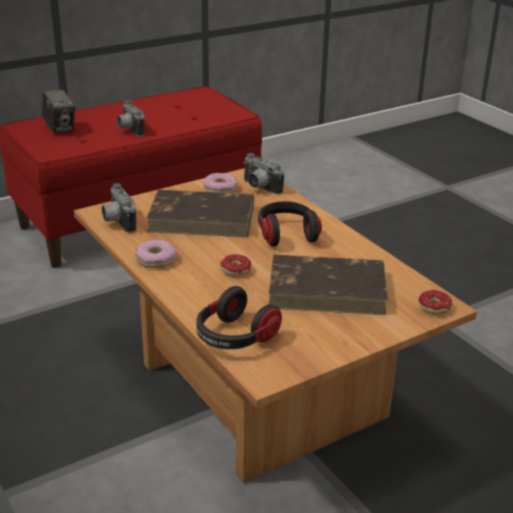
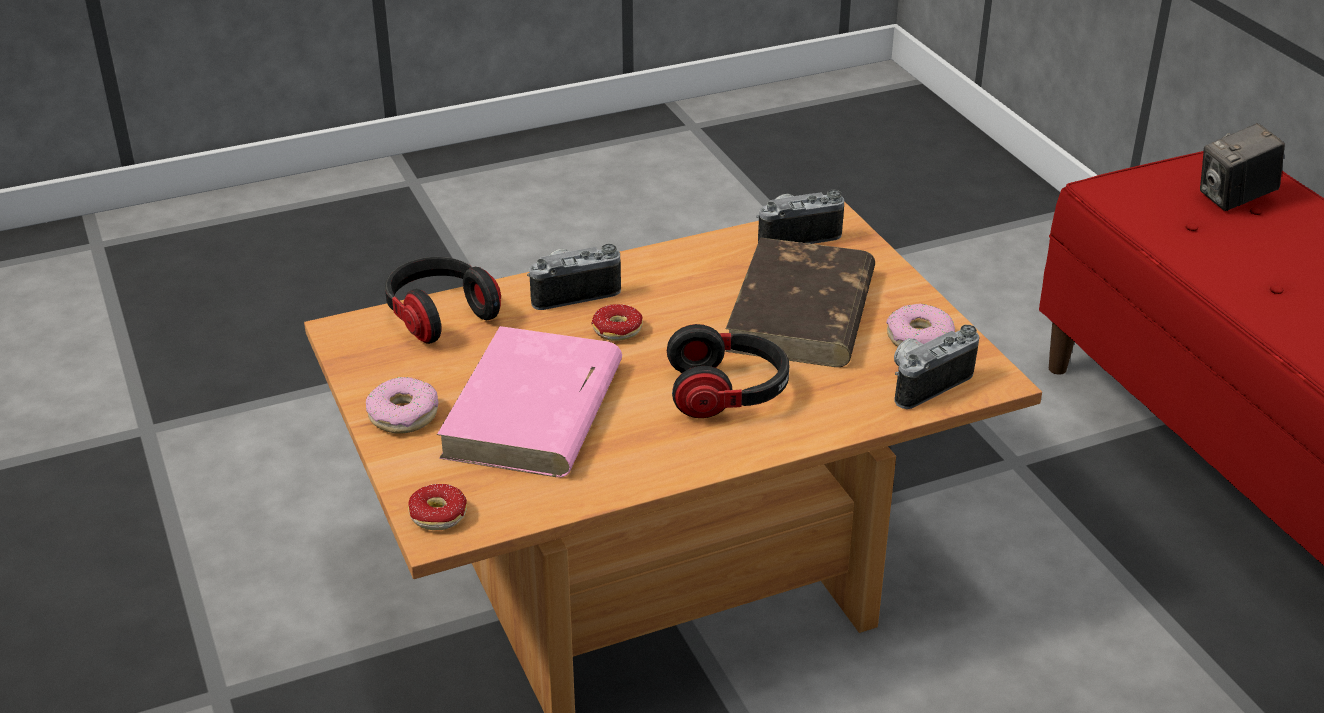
camera: 100 degrees right, 5 degrees up
camera [117,100,145,136] -> camera moved to [527,244,621,310]
donut [135,239,177,268] -> donut moved to [366,377,438,434]
brown book [269,254,388,315] -> pink book [437,326,622,477]

